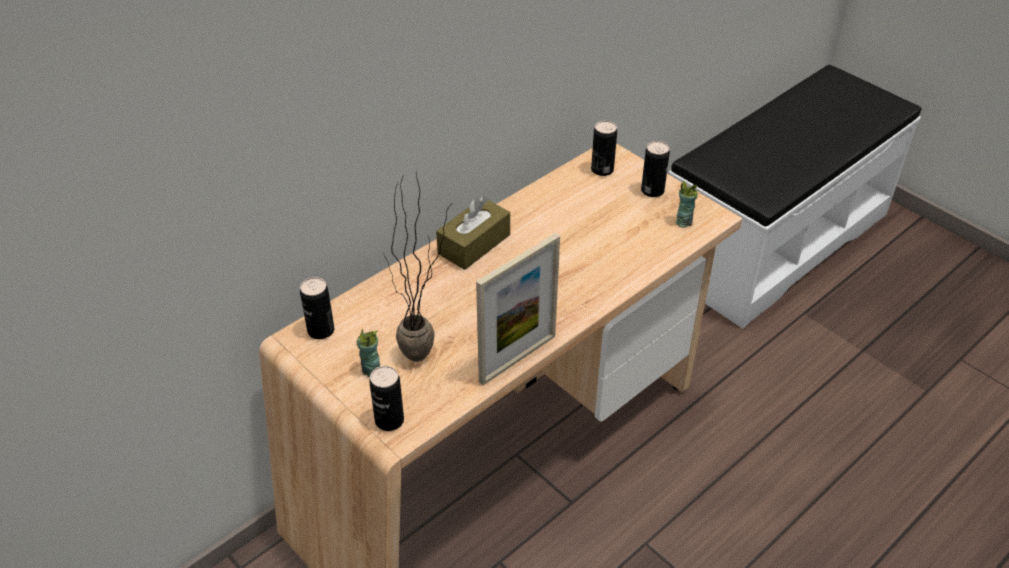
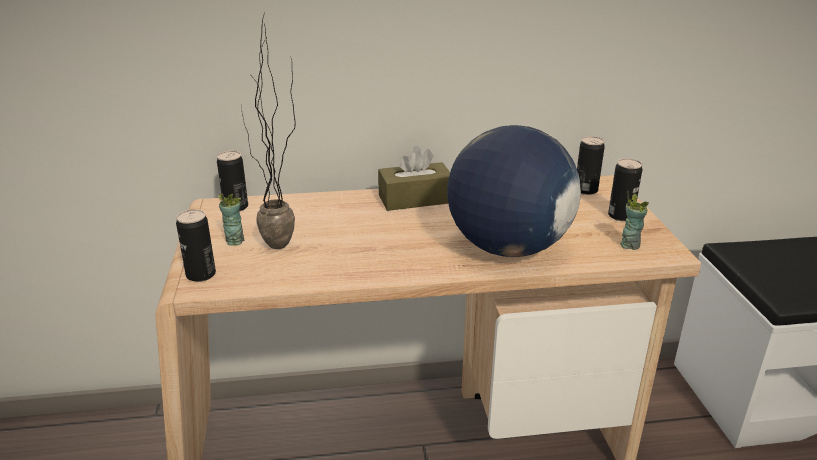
camera: 35 degrees right, 15 degrees down
picture frame [476,233,560,385] -> none
none -> globe [447,125,581,257]

